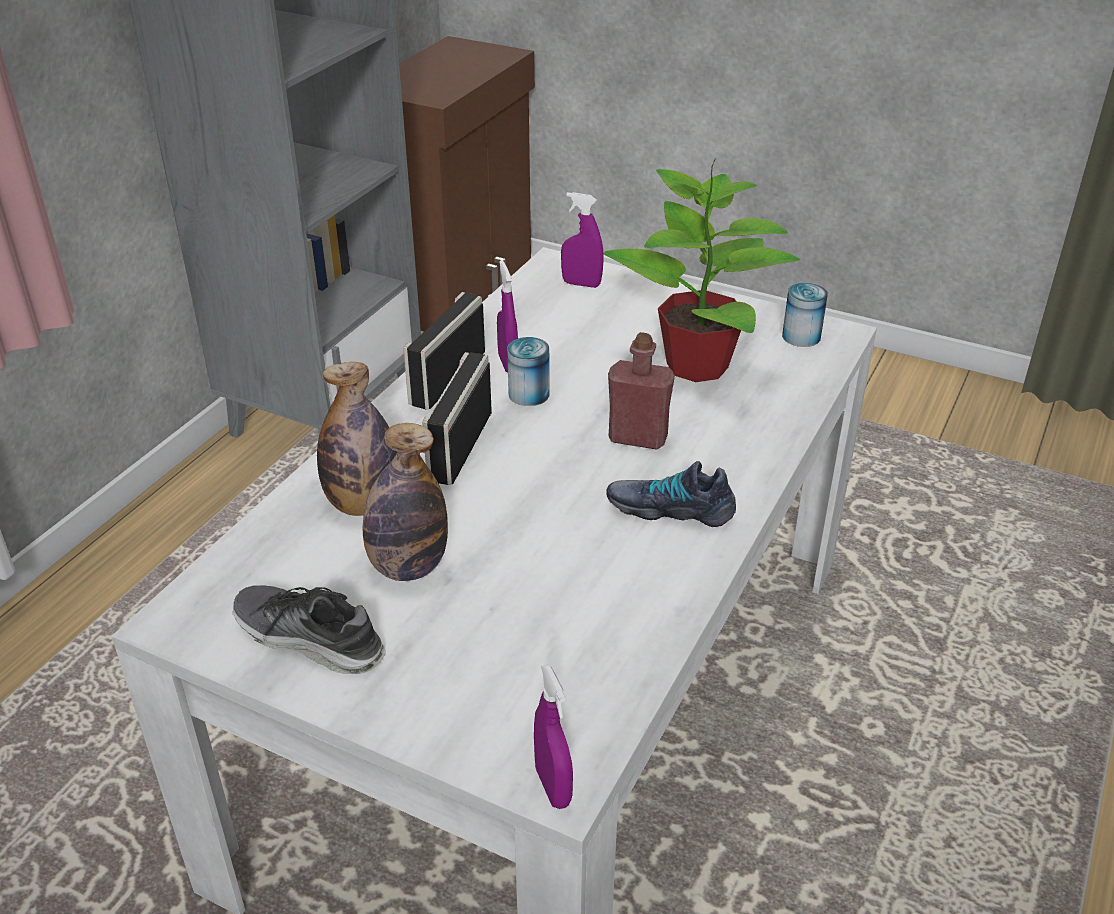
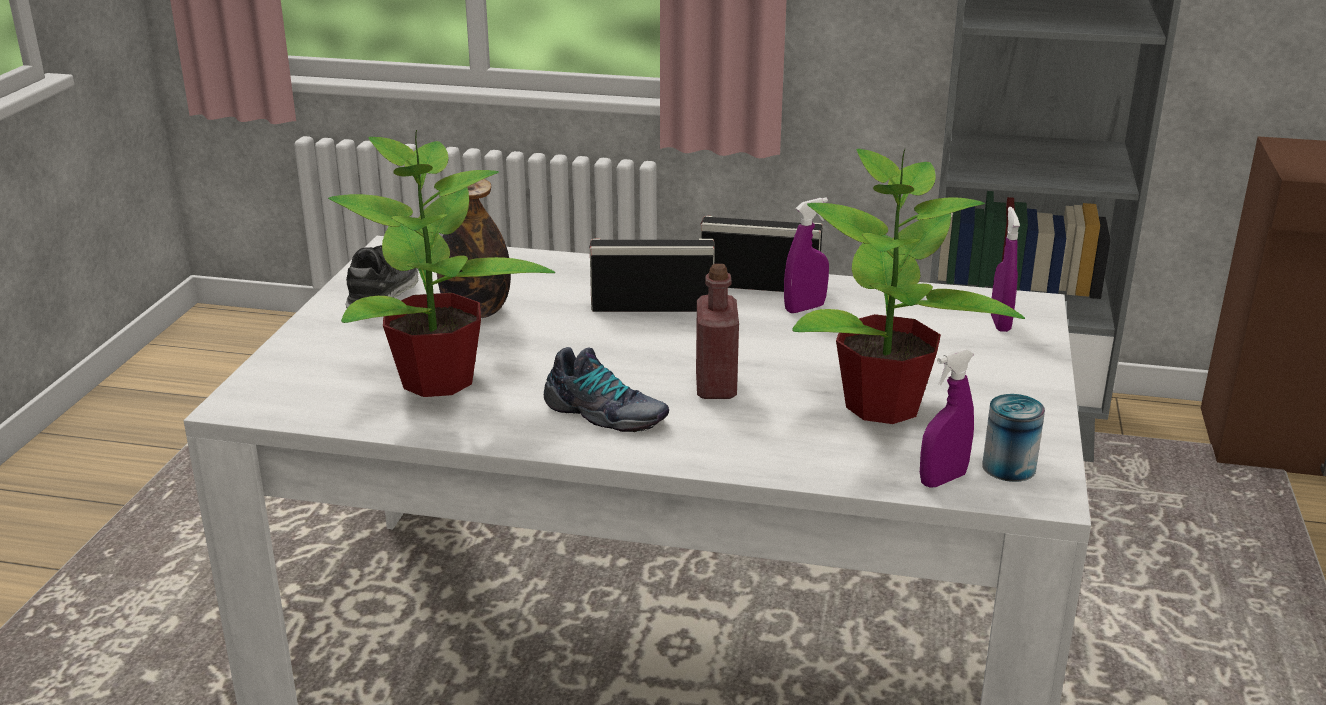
camera: 75 degrees right, 10 degrees down
bottle [317,362,397,516] -> none
can [507,337,550,406] -> none
purple spray bottle [534,664,573,809] -> purple spray bottle moved to [920,348,974,488]
shoe [606,461,736,527] -> shoe turned 120 degrees clockwise [544,347,669,432]
none -> potted plant [328,130,555,397]

